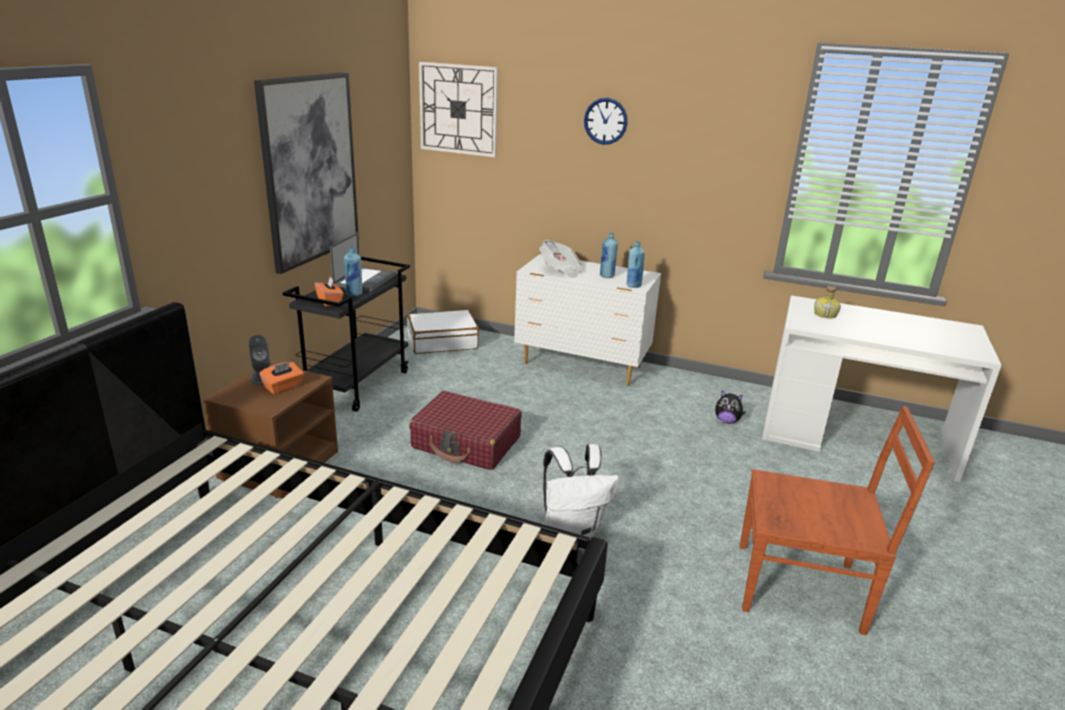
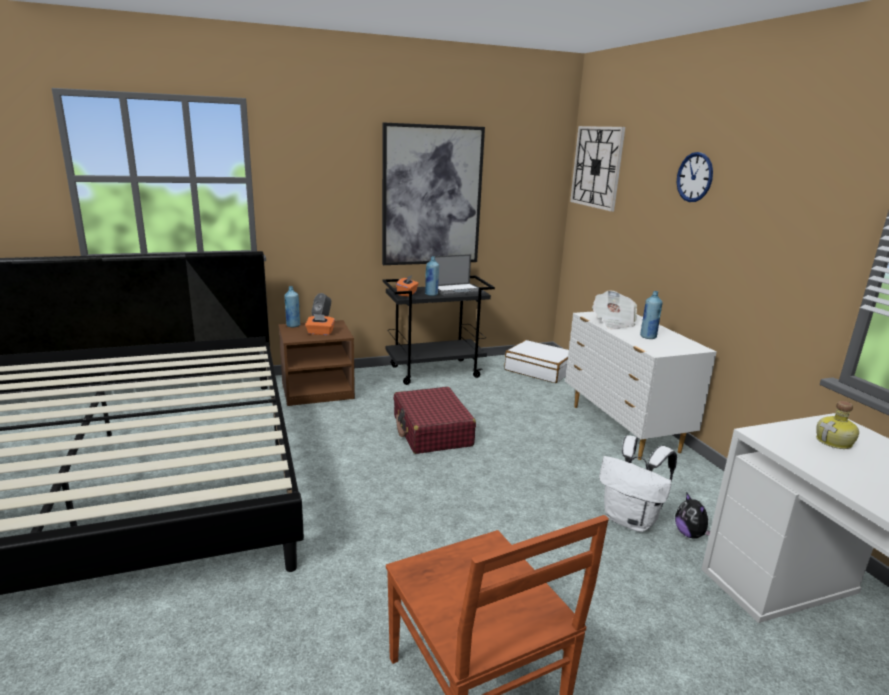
camera: 50 degrees right, 5 degrees down
white backpack [543,444,619,538] -> white backpack moved to [599,435,677,532]
blue bottle [627,241,645,288] -> blue bottle moved to [284,286,300,327]

